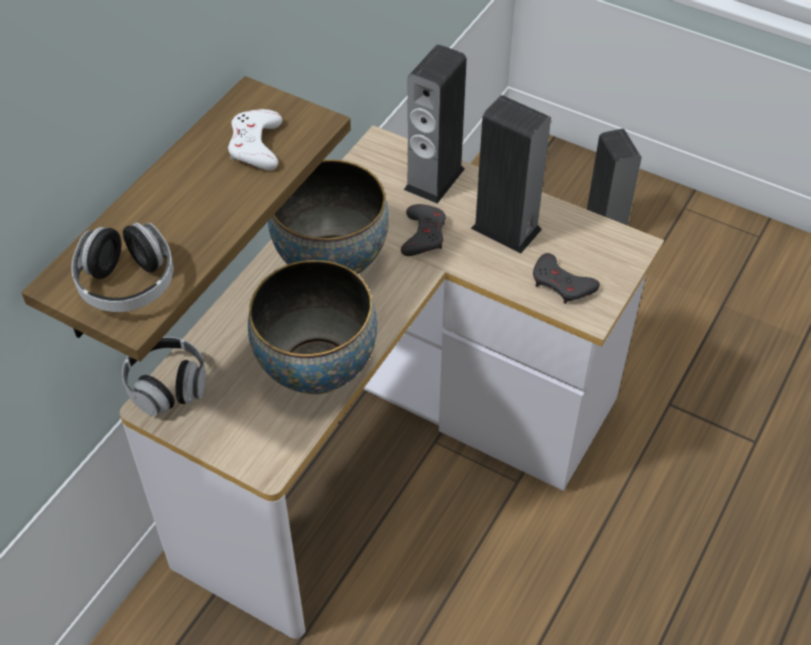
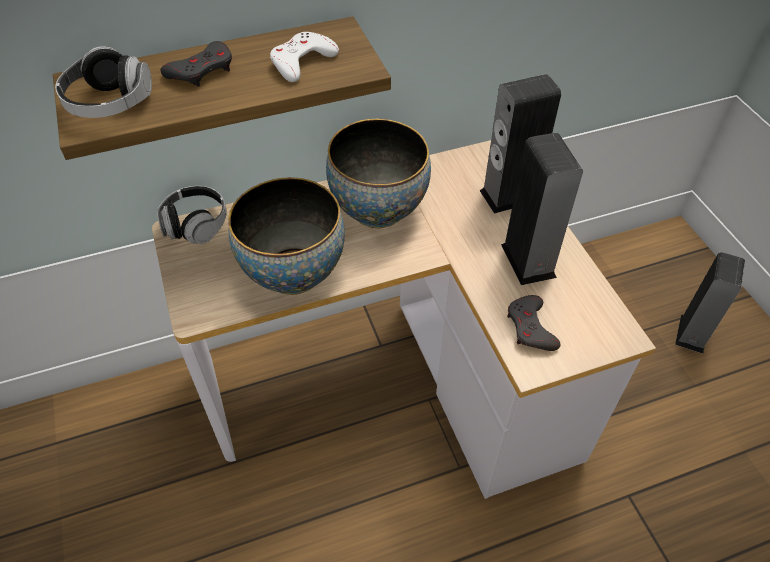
camera: 40 degrees right, 0 degrees up
grey game controller [401,204,446,256] -> grey game controller moved to [161,41,232,87]

